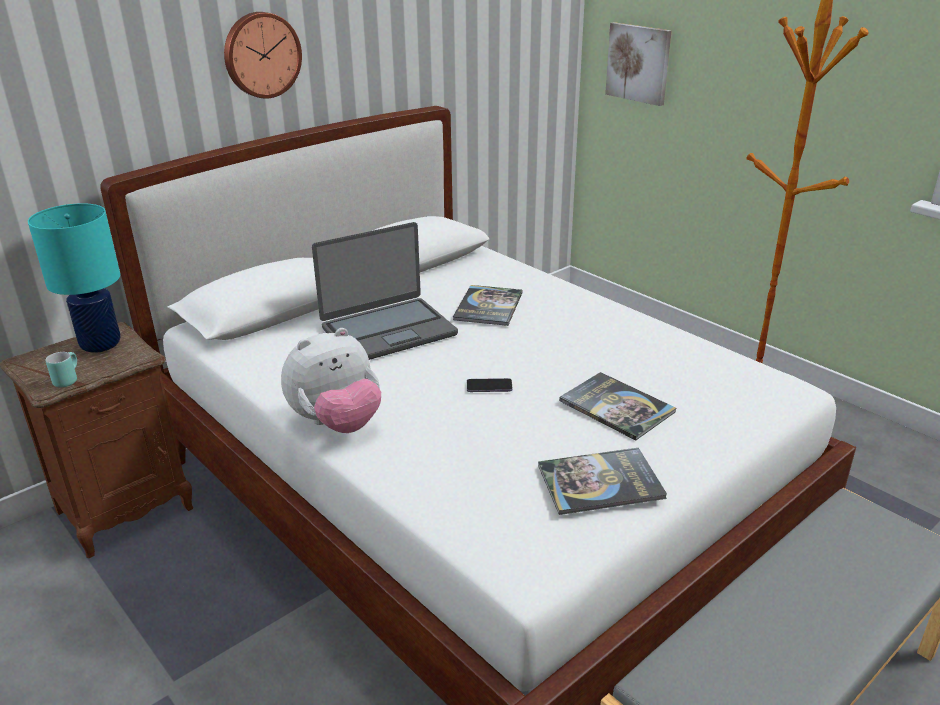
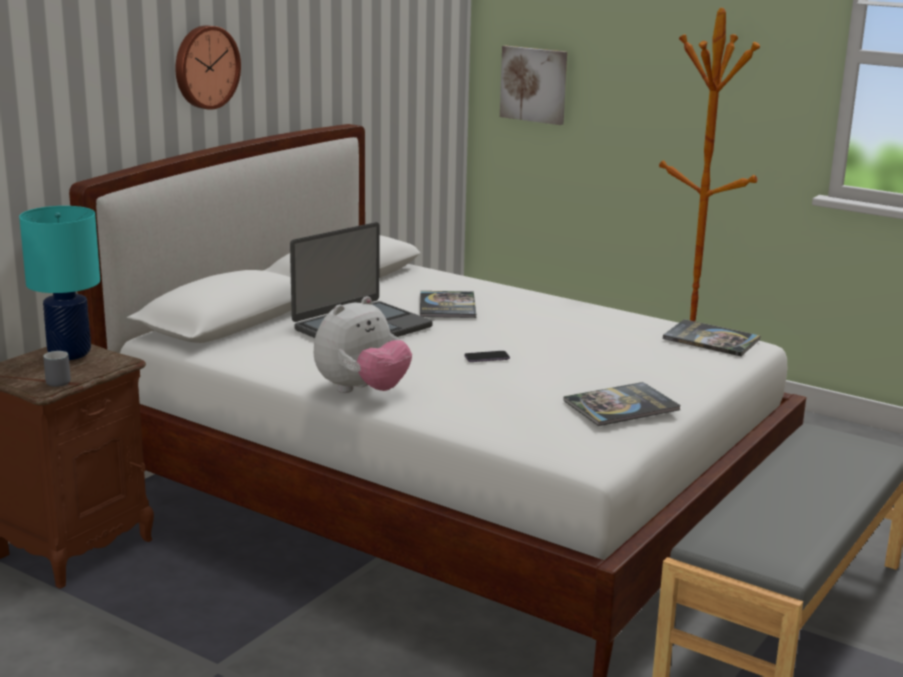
camera: 15 degrees left, 10 degrees down
turquoise mug [45,352,77,387] -> grey mug [43,351,71,387]
book [559,372,676,440] -> book moved to [663,319,760,356]

